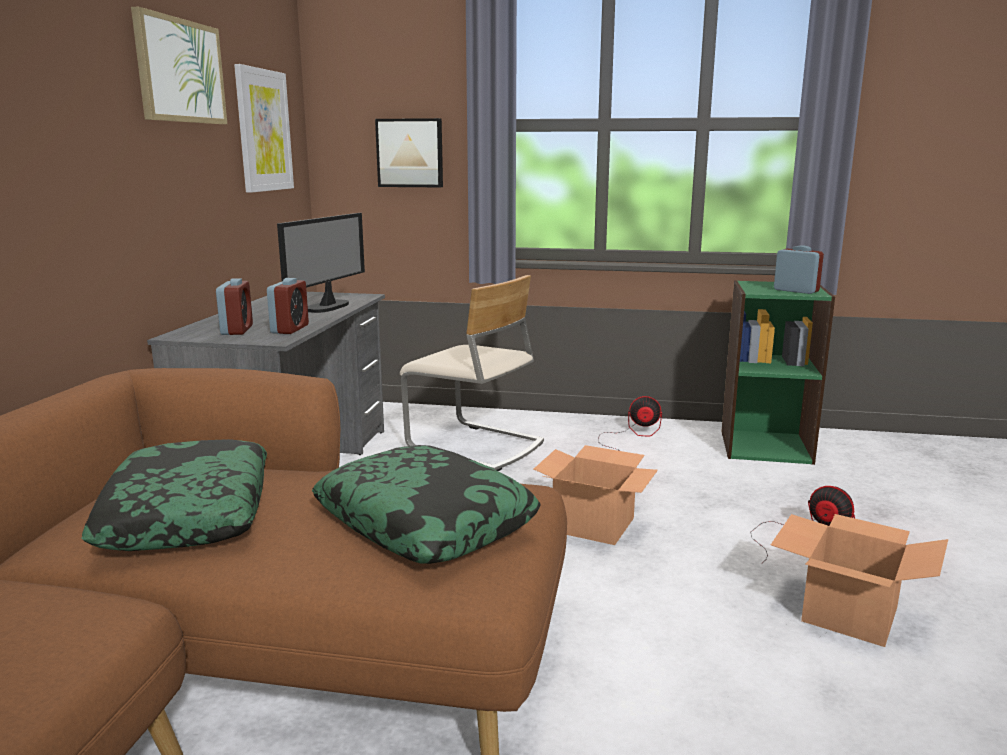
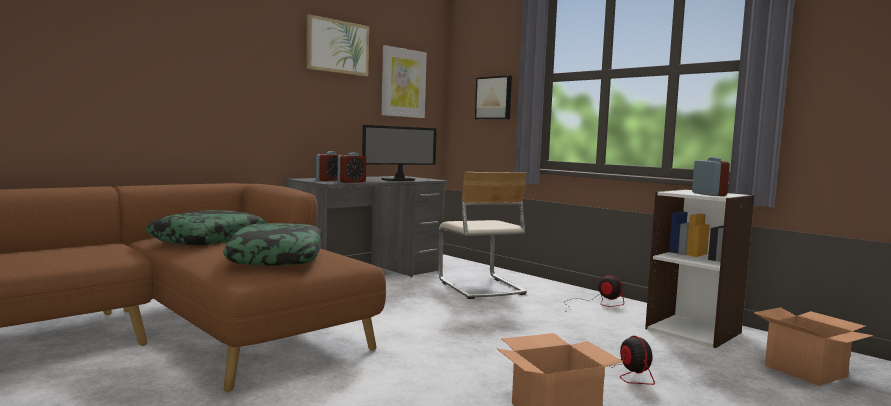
camera: 35 degrees right, 10 degrees down
cardboard box [534,445,658,545] -> cardboard box moved to [754,307,874,386]
green bookcase [721,280,835,465] -> white bookcase [645,189,755,348]

